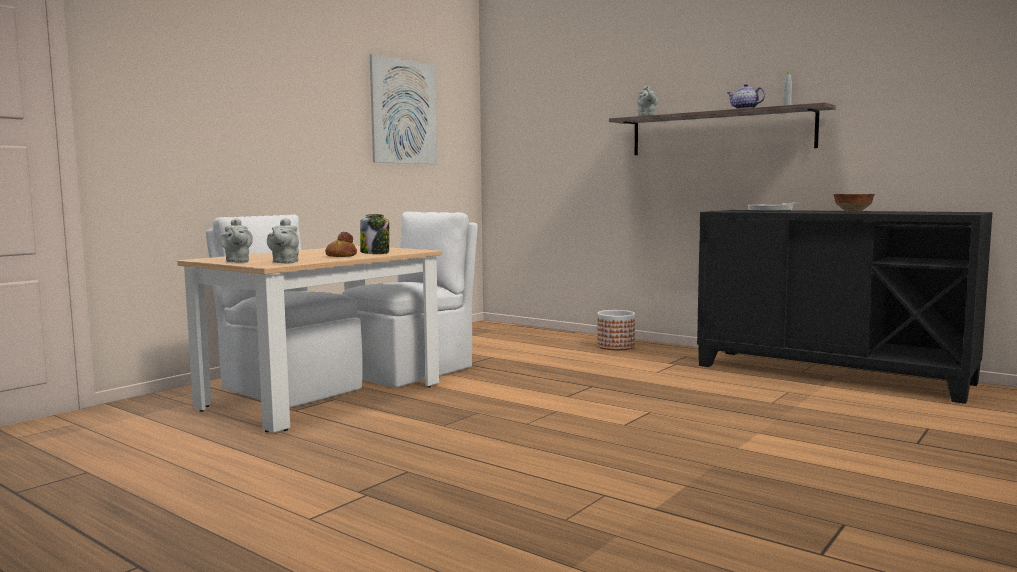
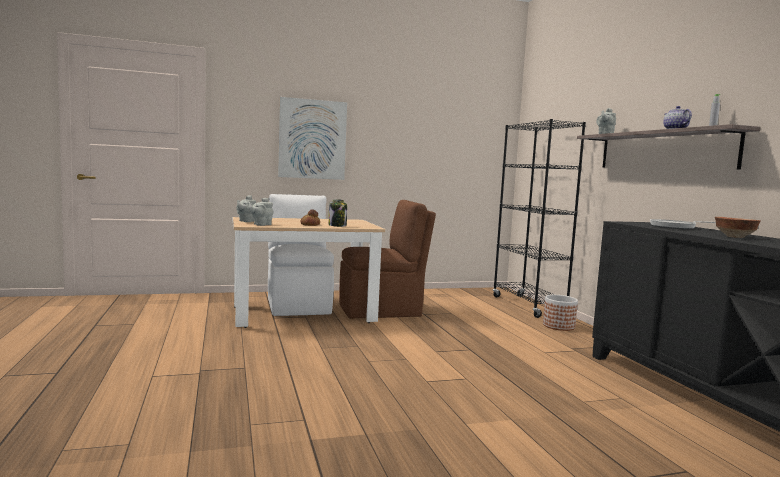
camera: 35 degrees right, 0 degrees up
white chair [342,211,478,388] -> brown chair [339,200,436,319]
picture [370,54,437,164] -> picture moved to [278,97,347,180]
none -> black bookcase [493,119,586,318]

